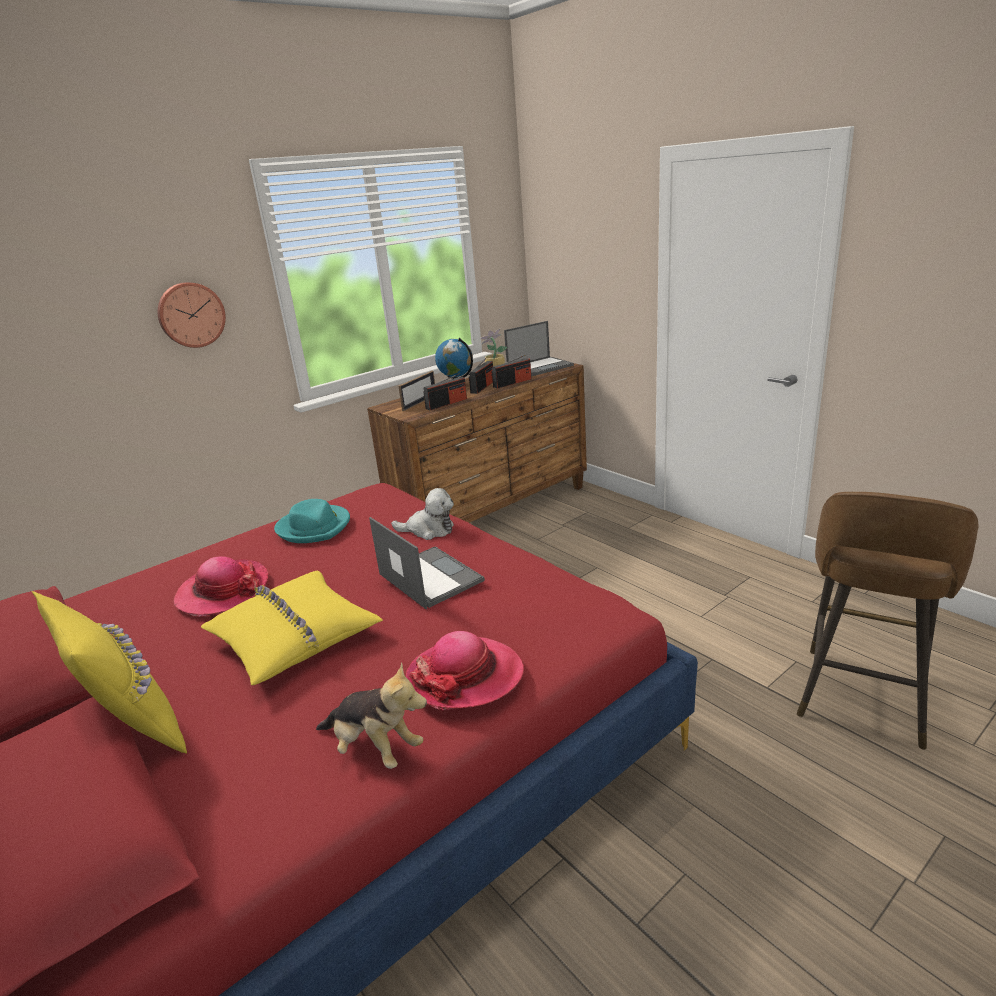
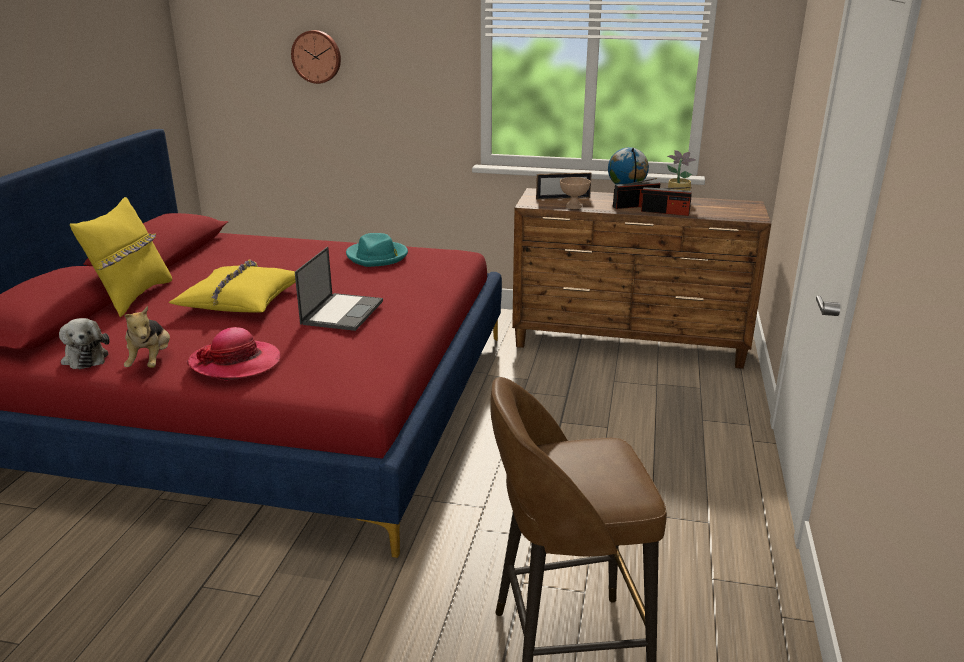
camera: 50 degrees right, 0 degrees up
wall clock [158,282,226,348] -> wall clock moved to [291,30,341,84]
hat [174,556,268,616] -> none
plush toy [391,488,454,540] -> plush toy moved to [59,318,109,369]
radio [423,373,467,410] -> beige bowl [560,177,591,209]
laptop [504,321,574,377] -> none

